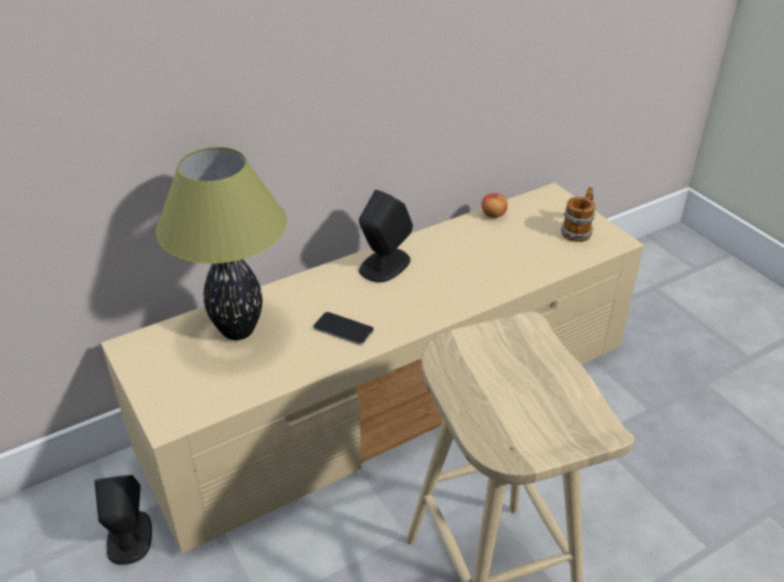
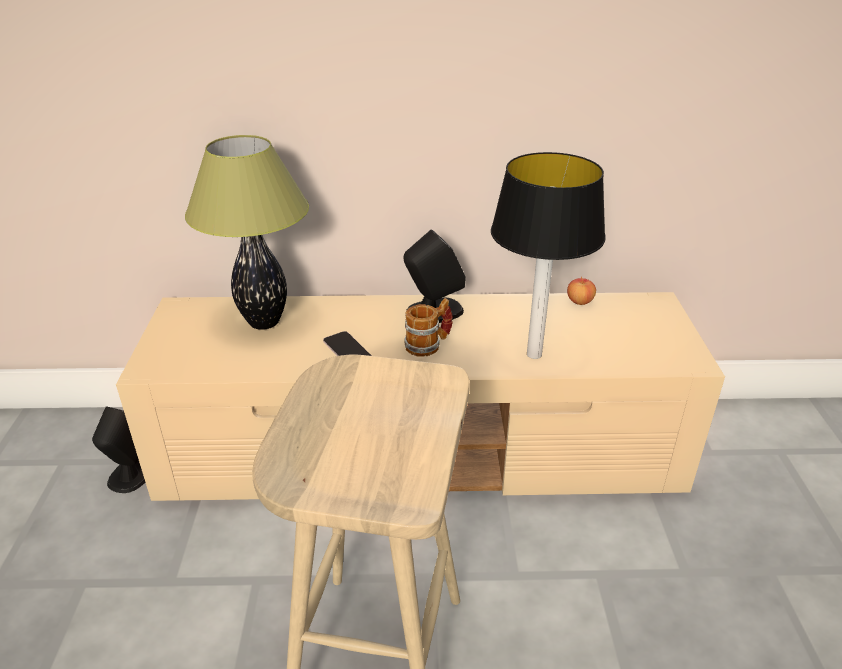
camera: 30 degrees right, 5 degrees down
mug [561,187,595,242] -> mug moved to [405,298,453,357]
none -> table lamp [491,152,606,359]

